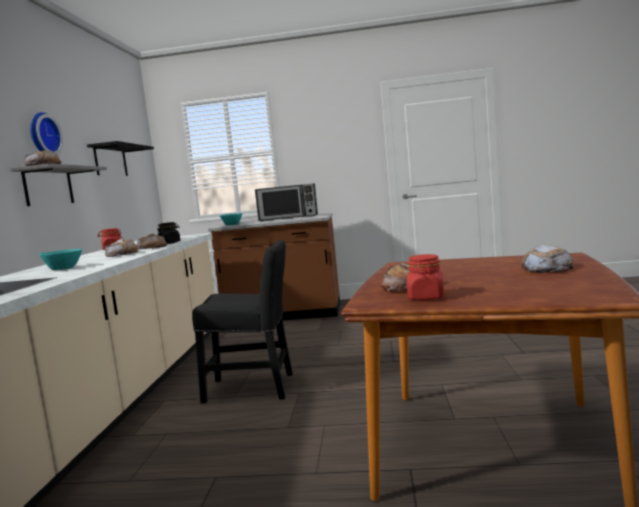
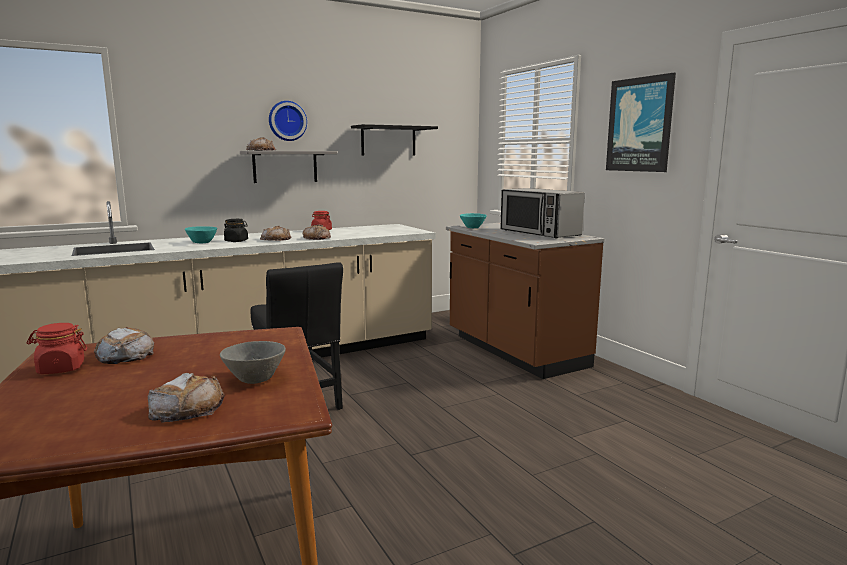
camera: 55 degrees right, 5 degrees up
black jar [157,222,180,244] -> black jar moved to [224,219,248,242]
none -> grey bowl [220,341,286,384]
none -> picture [606,73,676,172]

